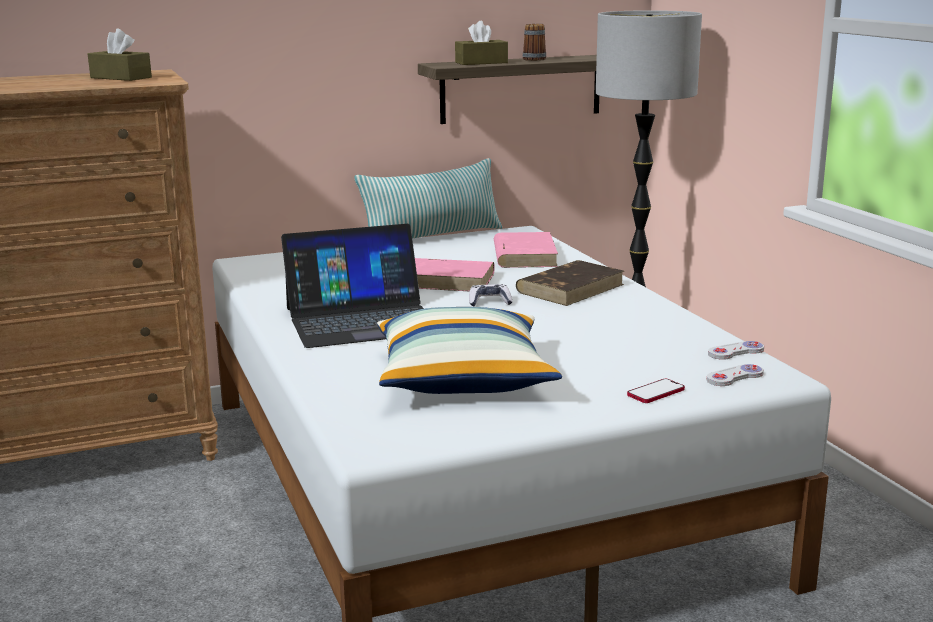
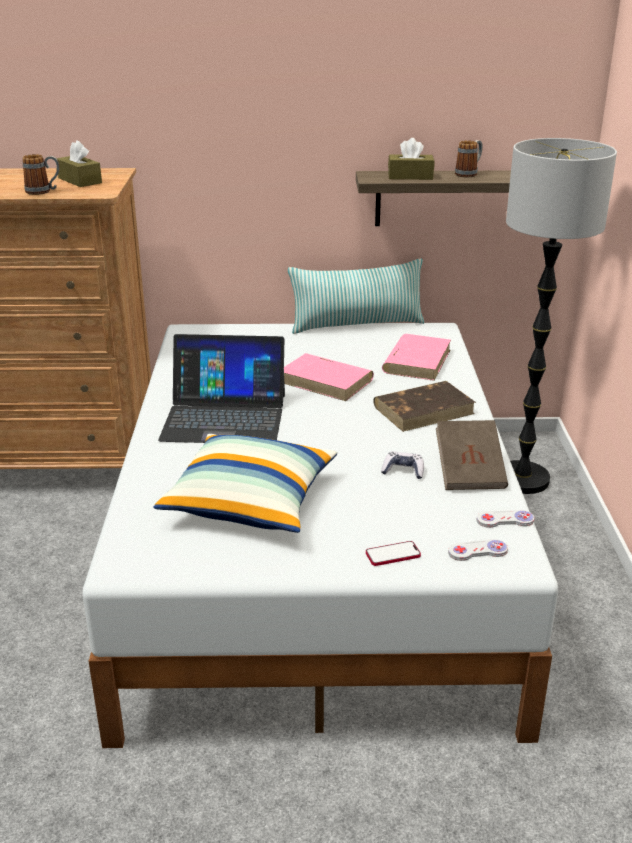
camera: 20 degrees right, 10 degrees up
game controller [469,284,512,306] -> game controller moved to [381,451,424,479]
none -> mug [23,154,59,195]
none -> brown book [436,420,508,490]

